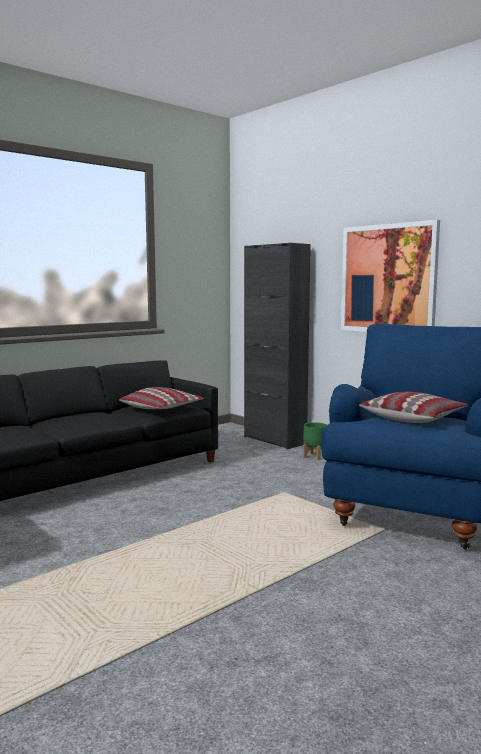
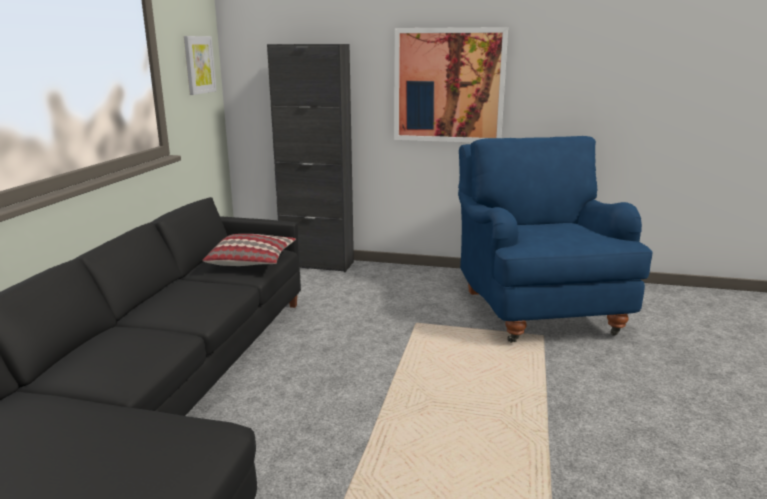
camera: 35 degrees left, 10 degrees up
green planter [303,422,327,460] -> none
pillow [359,392,468,423] -> none
none -> picture [184,36,217,95]

